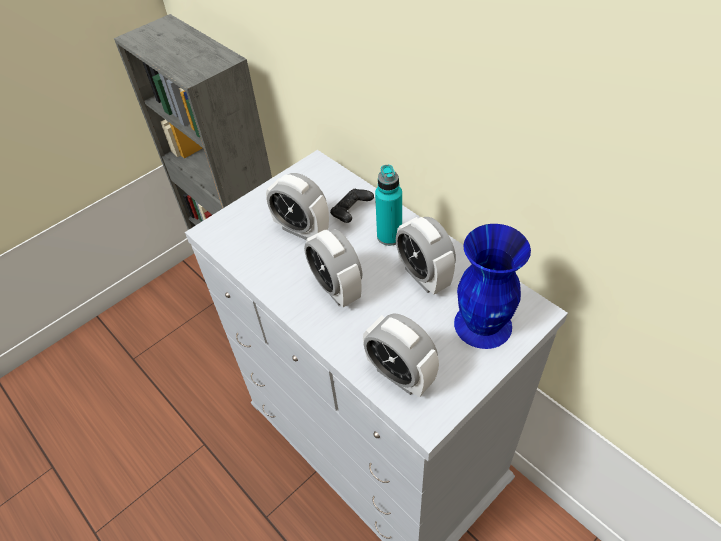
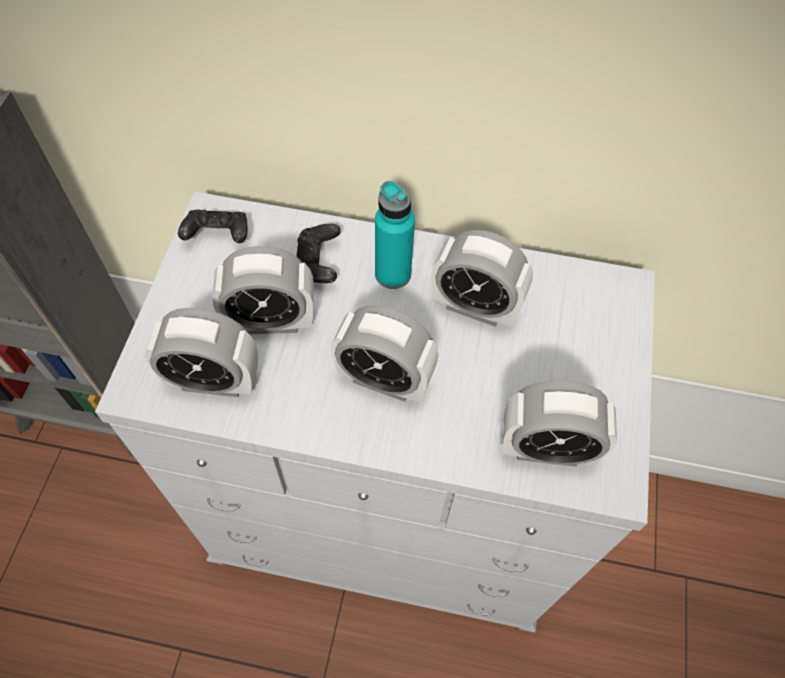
camera: 40 degrees left, 10 degrees up
blue vase [454,224,531,349] -> none
none -> alarm clock [145,308,258,397]
none -> black game controller [178,209,248,243]

